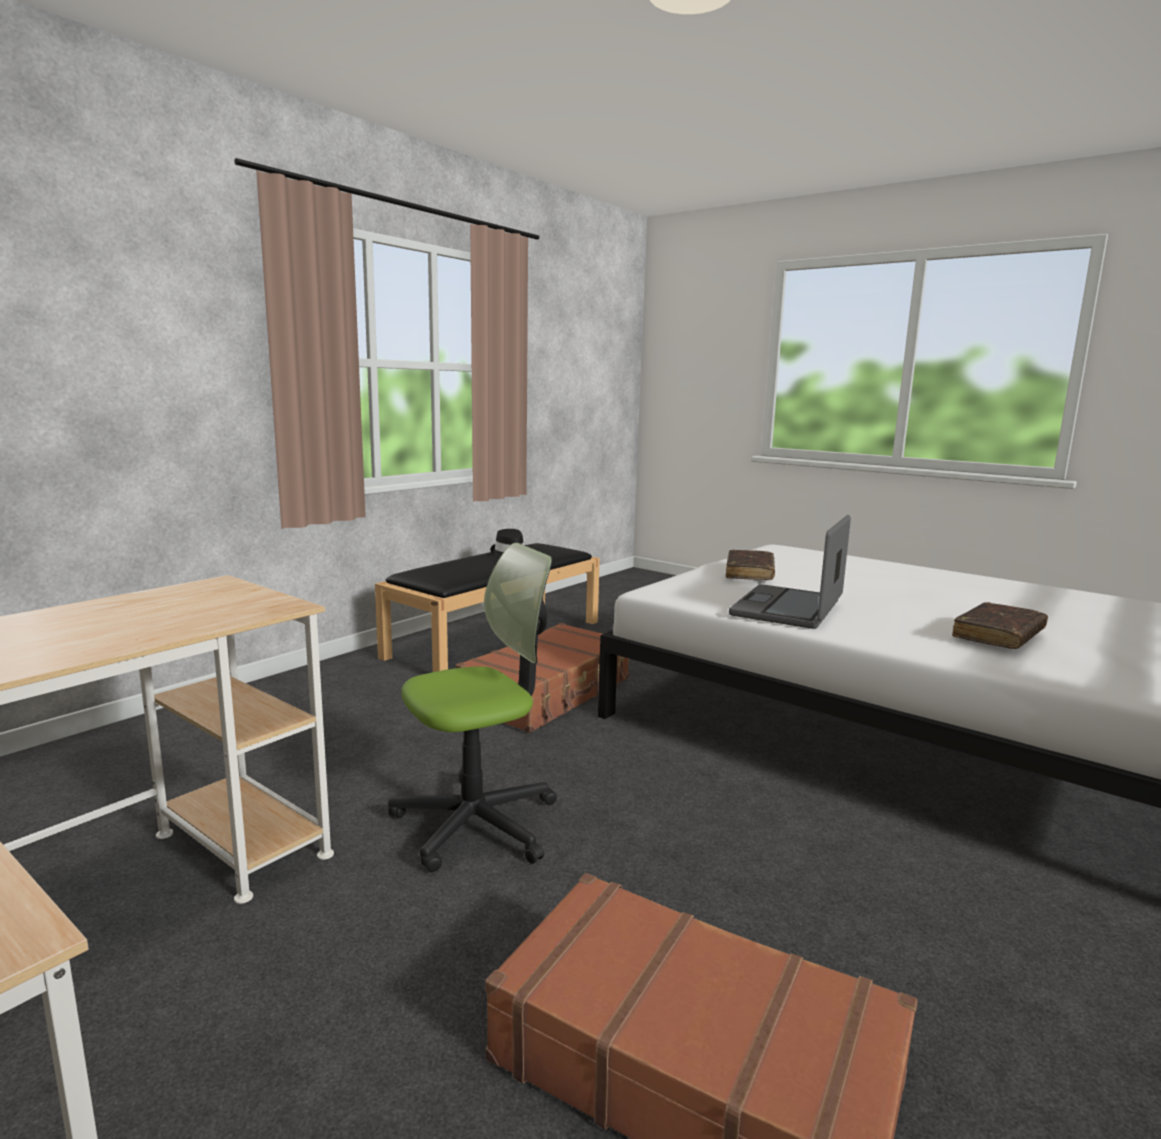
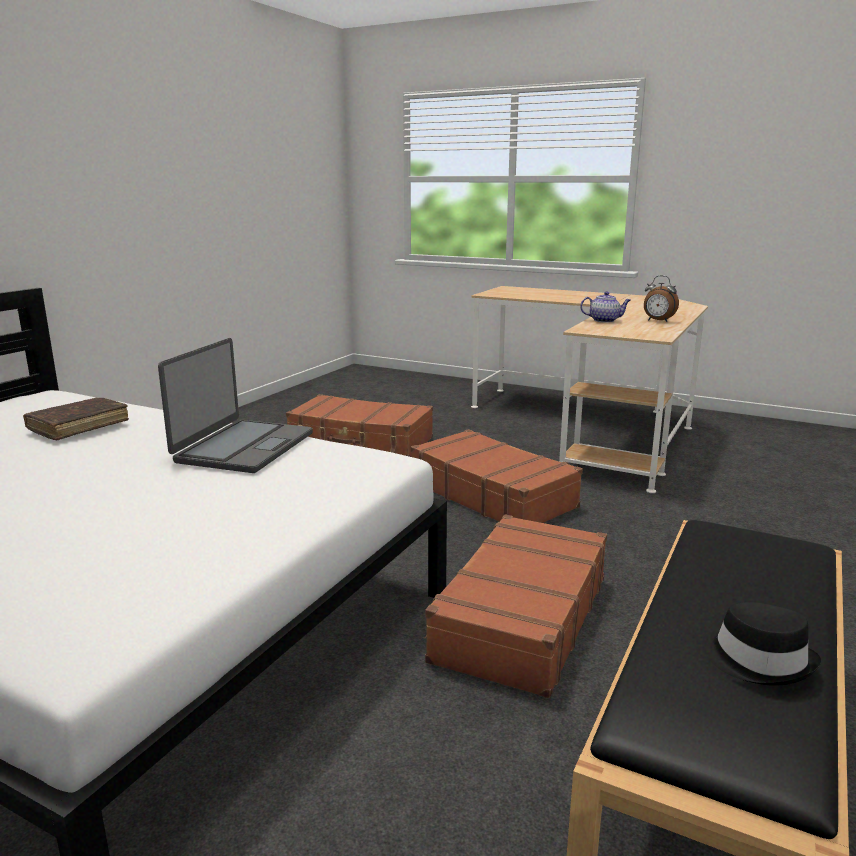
camera: 170 degrees right, 5 degrees up
office chair [388,543,557,872] -> brown suitcase [411,429,583,523]
brown book [726,550,775,580] -> none
none -> teapot [580,291,631,323]
none -> alarm clock [644,275,679,322]

